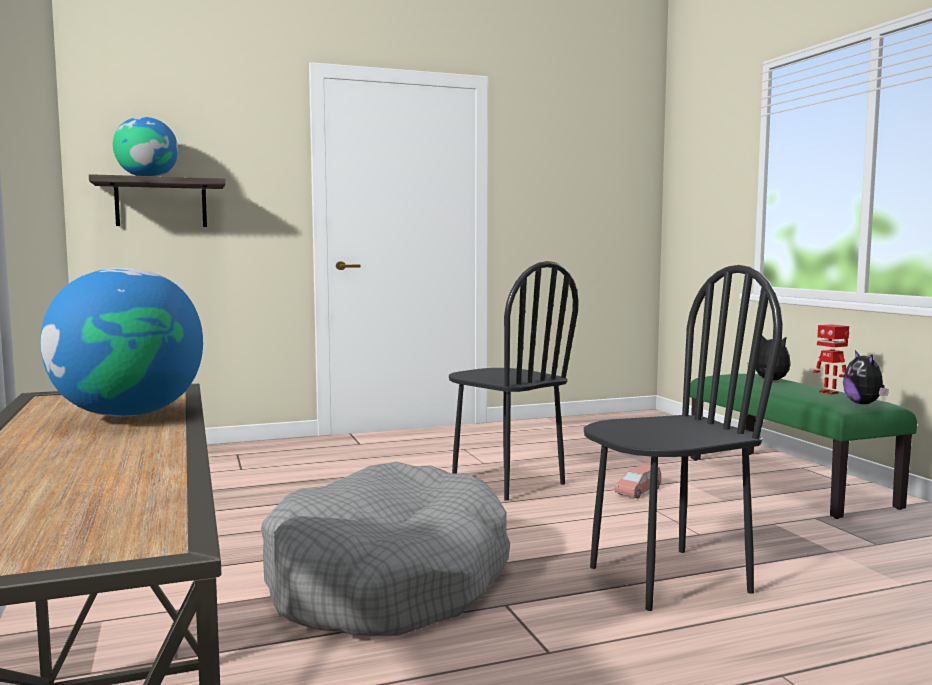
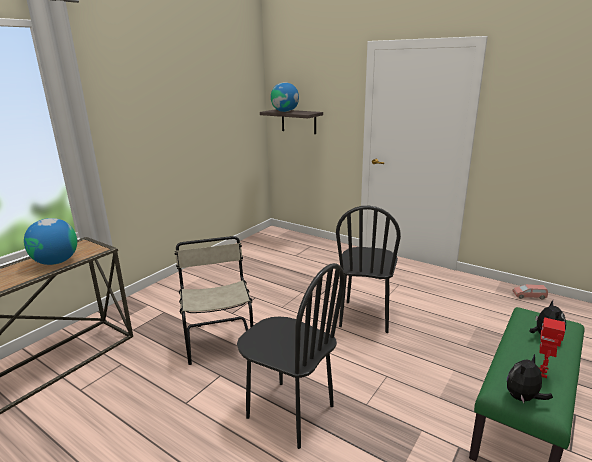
camera: 55 degrees right, 15 degrees up
grey dog bed [261,462,510,636] -> beige chair [175,236,253,365]
pink toy car [614,464,661,498] -> pink toy car moved to [512,284,548,300]

